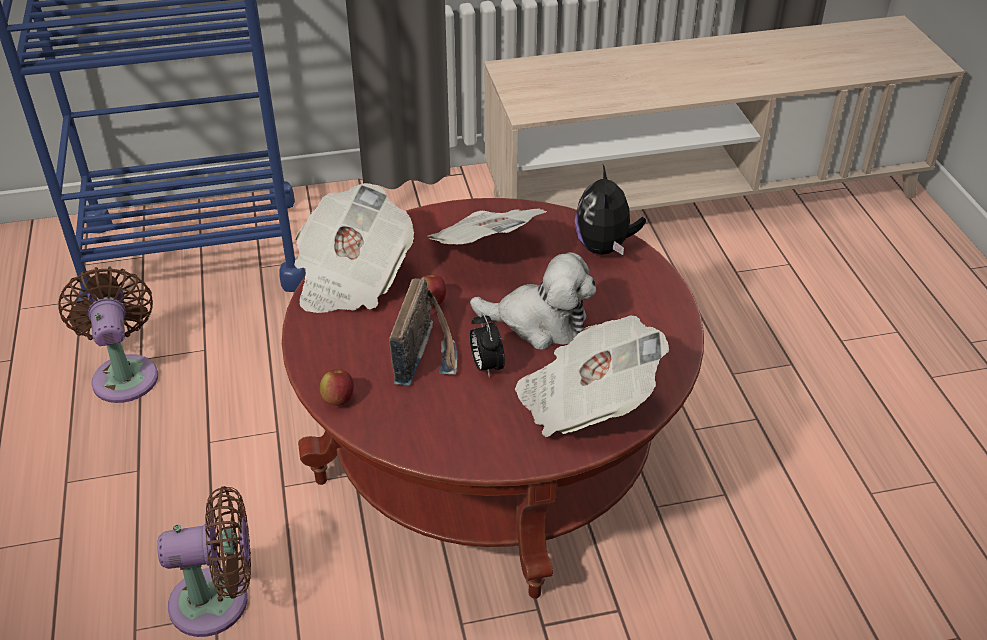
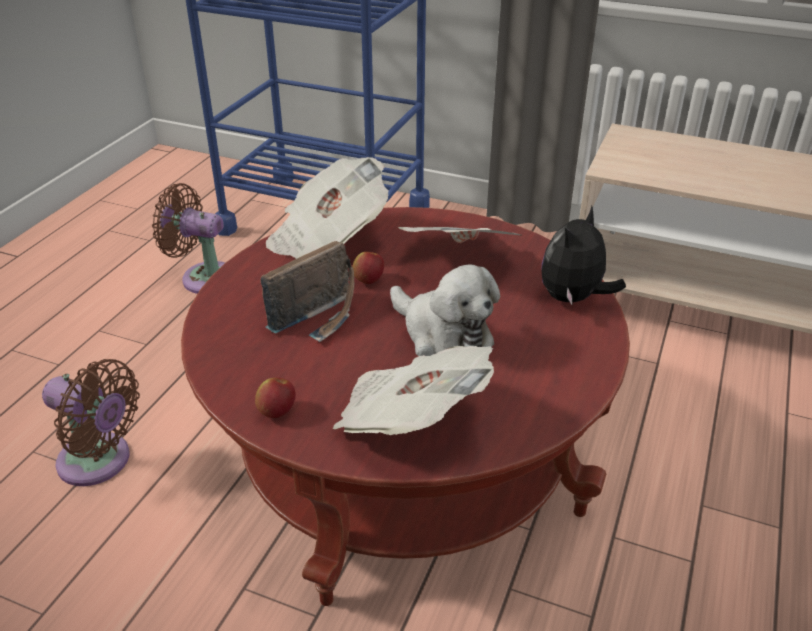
camera: 35 degrees right, 5 degrees down
brown fan [58,266,158,403] -> brown fan turned 90 degrees counterclockwise [152,183,225,294]
apple [320,369,354,406] -> apple moved to [255,377,296,418]
alarm clock [470,313,505,378] -> none

